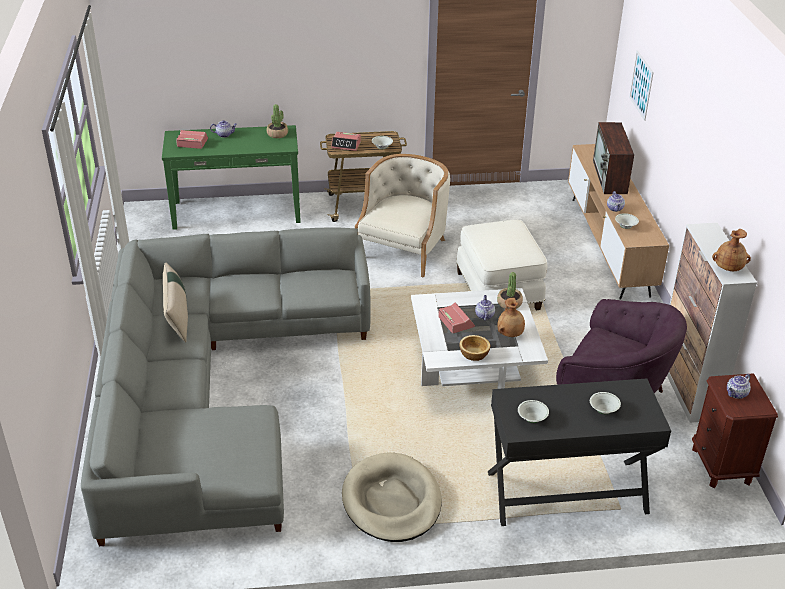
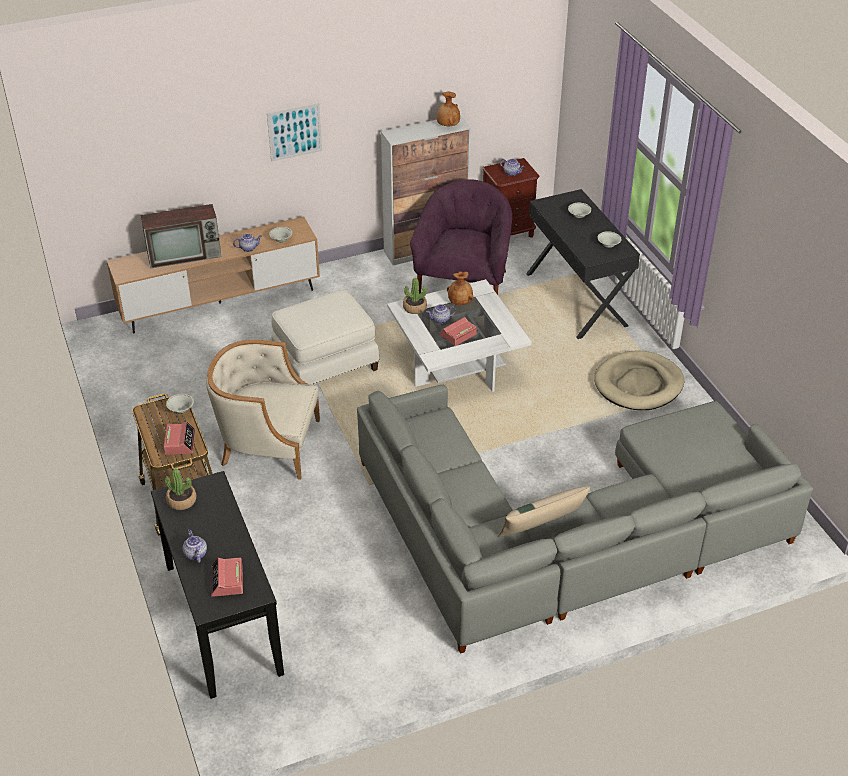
camera: 105 degrees left, 5 degrees up
green console table [162,125,301,230] -> black console table [151,471,284,699]
bowl [459,335,490,361] -> none
picture [629,50,654,121] -> picture moved to [267,103,322,162]

